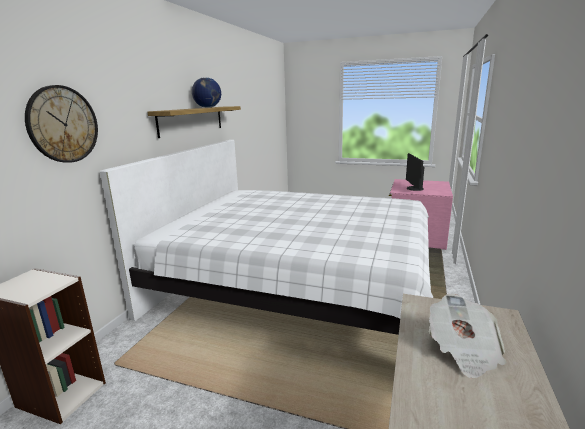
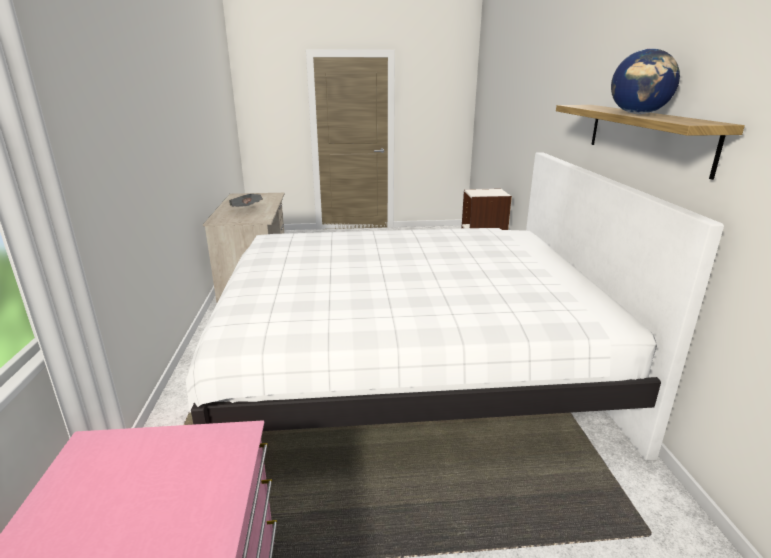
camera: 155 degrees right, 5 degrees up
wall clock [25,85,98,163] -> none
monitor [406,153,424,191] -> none

